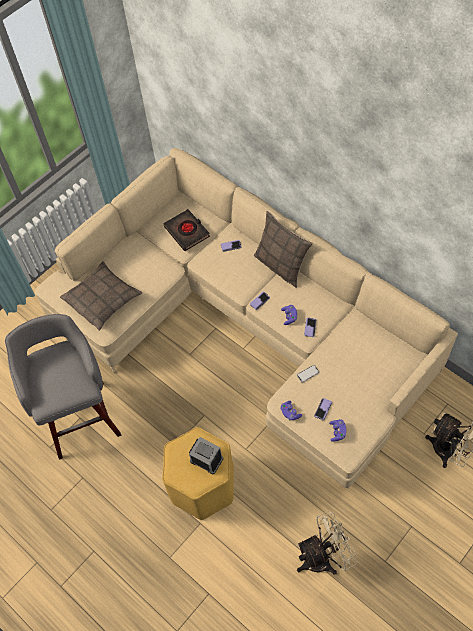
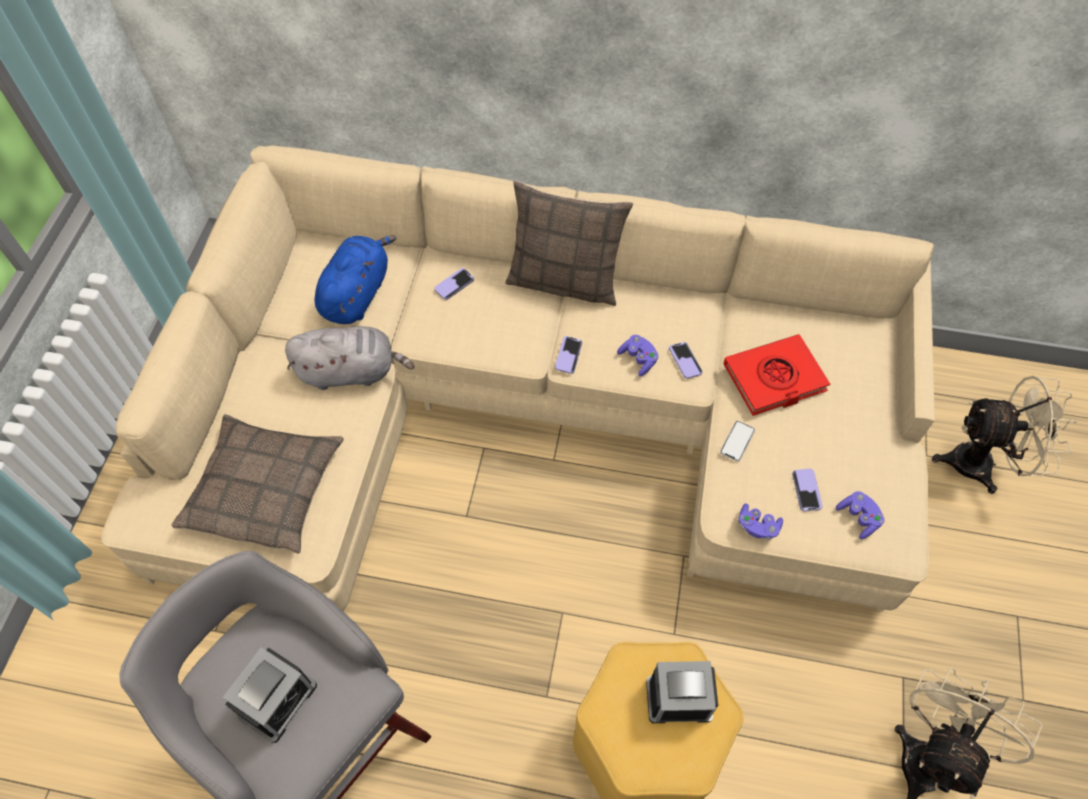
camera: 35 degrees left, 0 degrees up
black book [163,209,210,251] -> blue plush toy [315,235,397,324]
none -> alarm clock [223,647,317,743]
none -> grey plush toy [285,326,414,390]
none -> red book [723,334,830,416]

